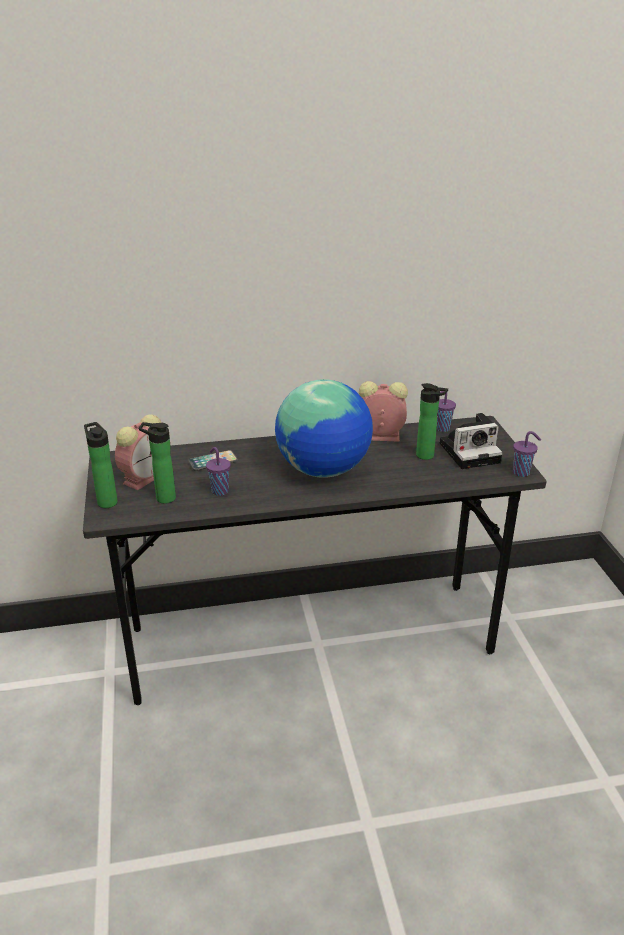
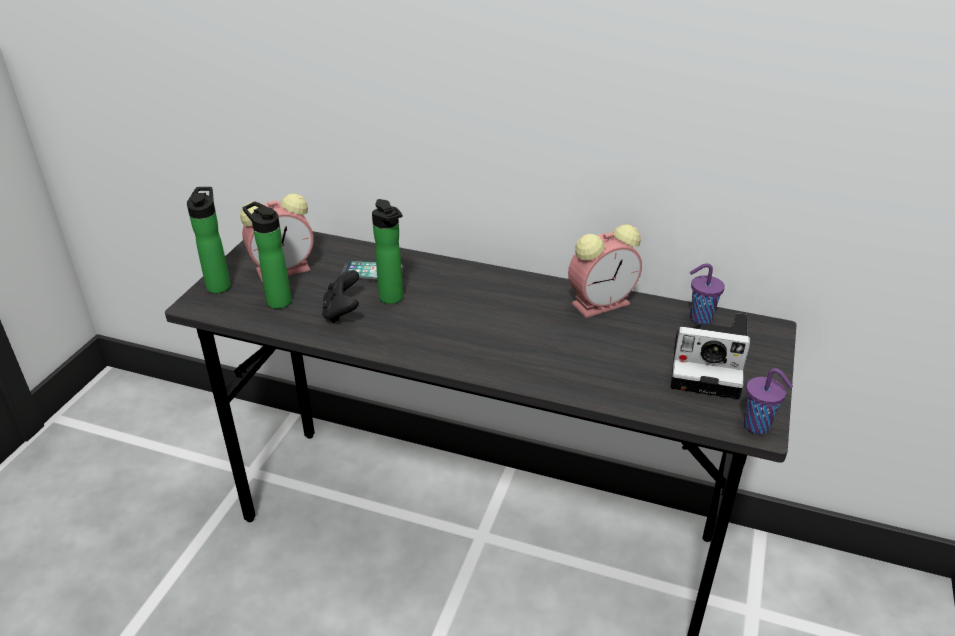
camera: 30 degrees right, 5 degrees up
purple cup [206,447,231,496] -> black game controller [322,270,359,323]
globe [275,379,373,478] -> none
alarm clock [359,381,408,442] -> alarm clock turned 120 degrees clockwise [568,224,642,318]
bottle [416,383,448,460] -> bottle moved to [372,199,403,304]

